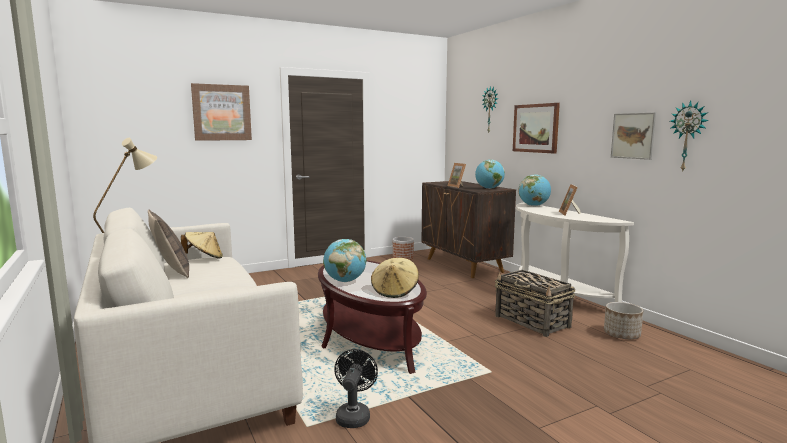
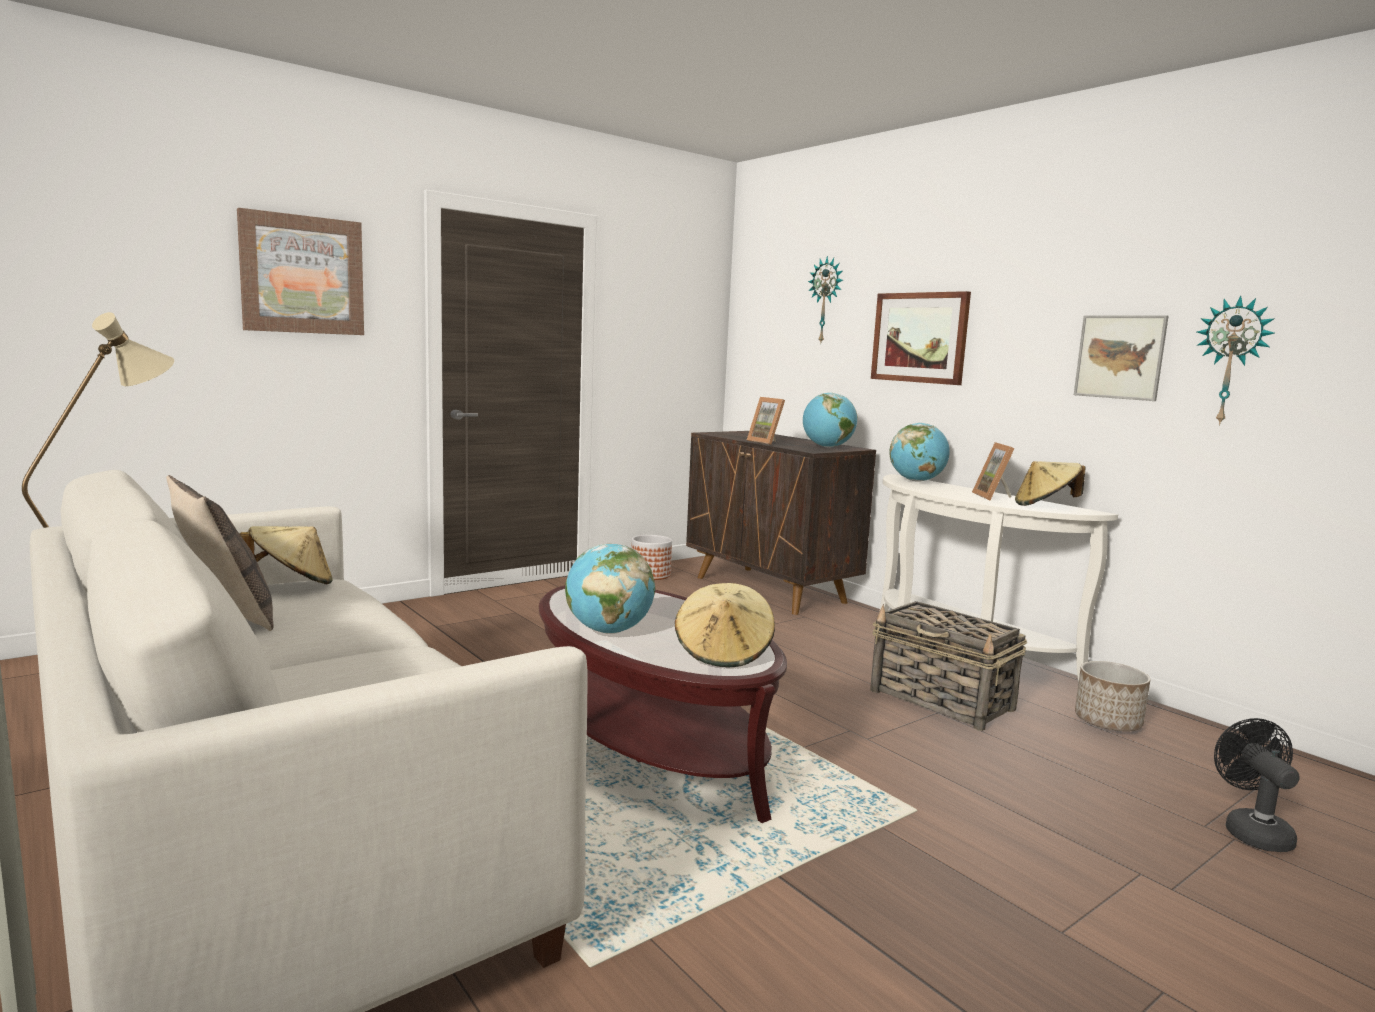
camera: 10 degrees left, 0 degrees up
black fan [334,349,378,428] -> black fan moved to [1214,718,1299,852]
none -> beige hat [1015,461,1085,506]

